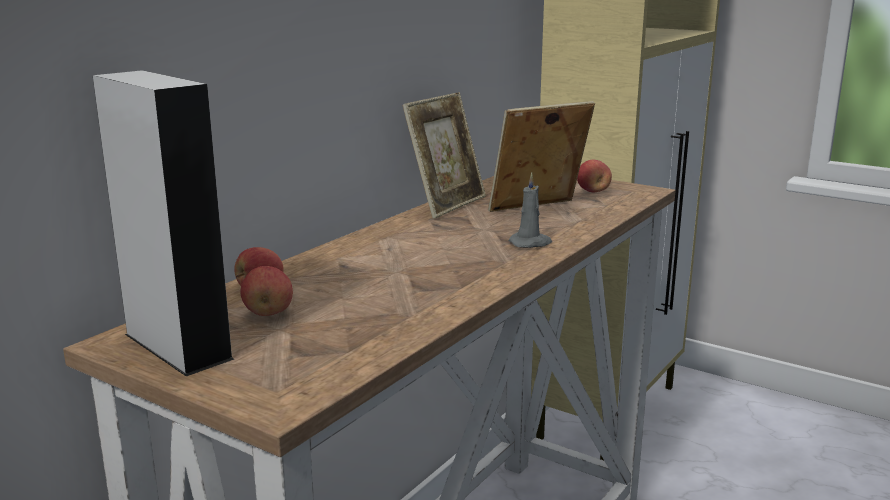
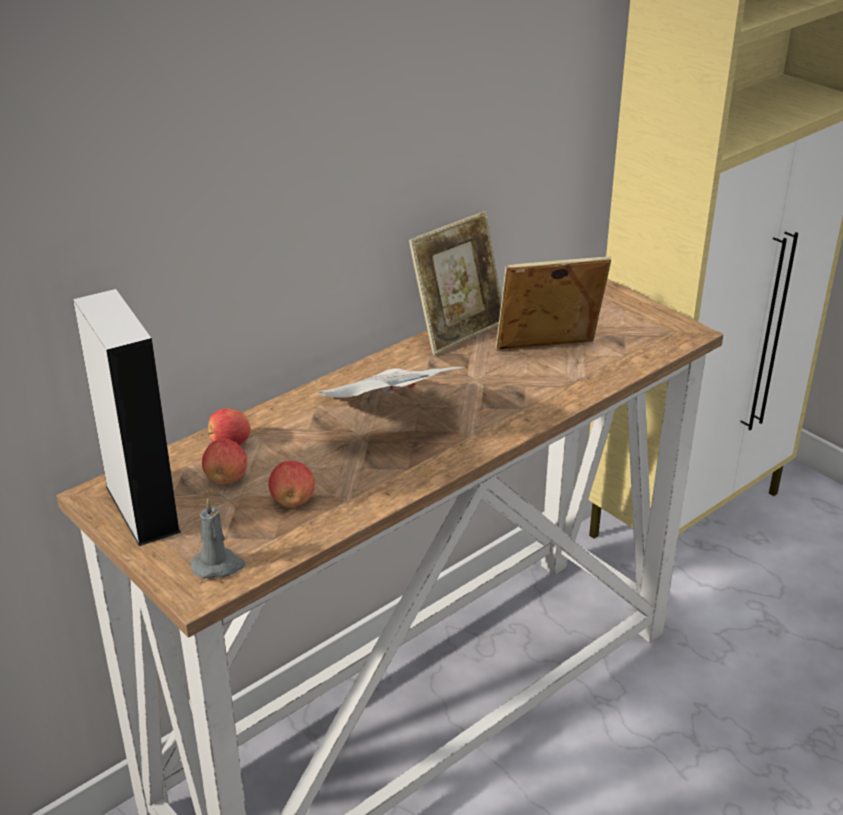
camera: 15 degrees right, 15 degrees up
grey candle [508,173,552,248] -> grey candle moved to [191,498,246,579]
apple [577,160,612,192] -> apple moved to [268,461,315,507]
none -> newspaper [315,367,462,398]

